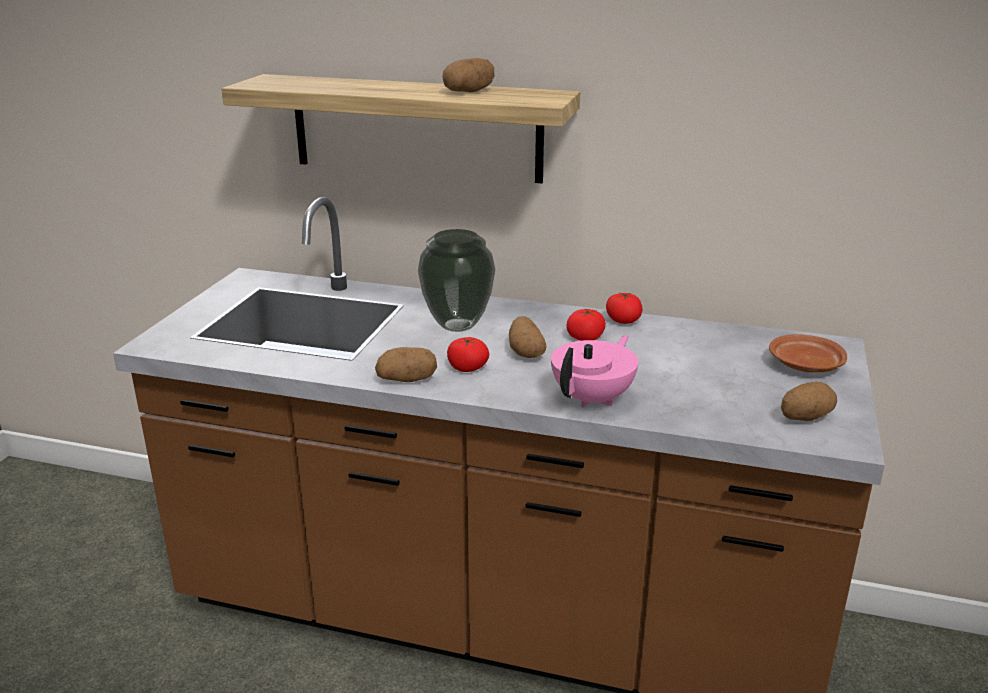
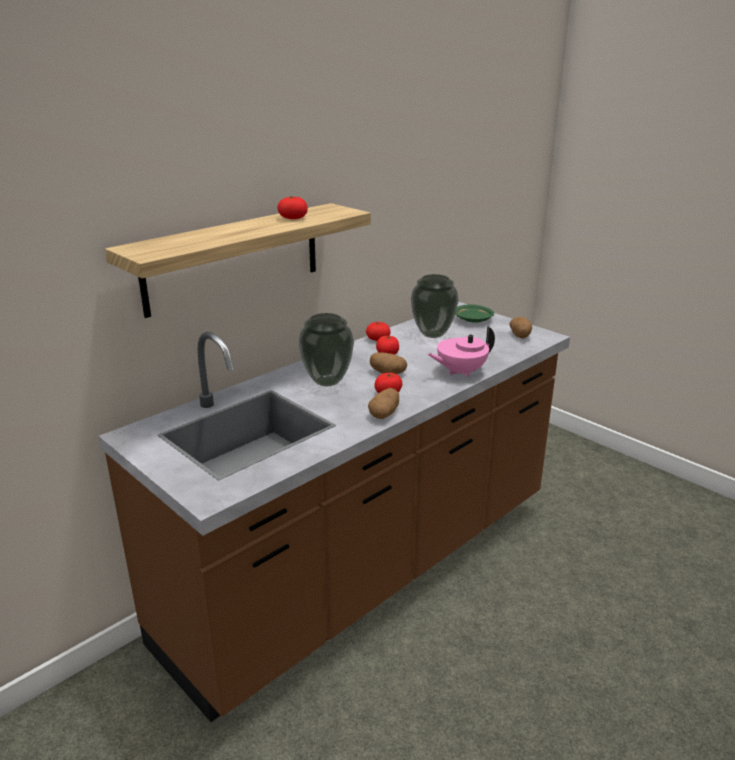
camera: 60 degrees left, 0 degrees up
potato [442,58,494,92] -> tomato [277,196,308,219]
pink teapot [551,335,638,408] -> pink teapot turned 90 degrees counterclockwise [427,326,495,377]
brown plate [769,334,847,372] -> green plate [455,304,494,323]
none -> vase [411,274,459,338]

